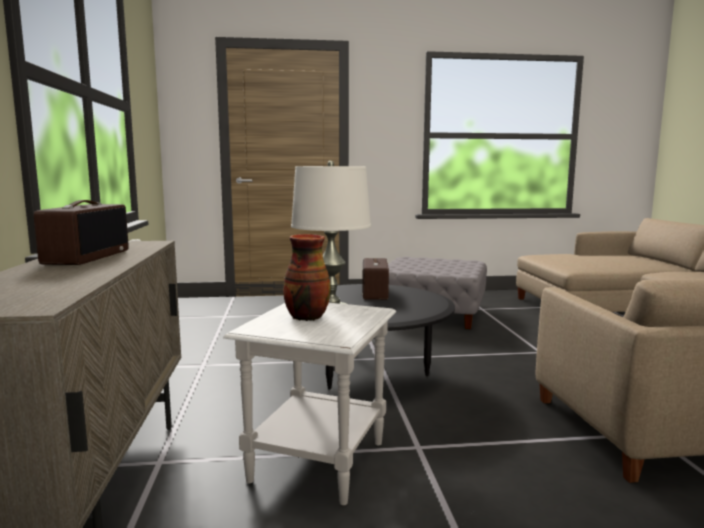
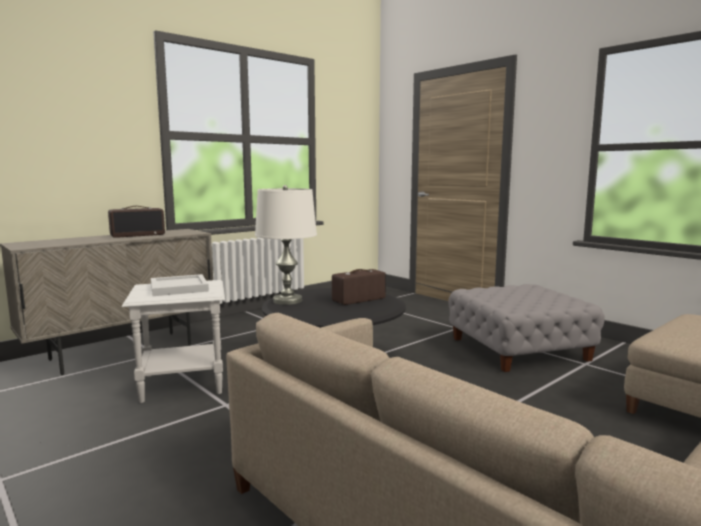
camera: 55 degrees right, 0 degrees up
vase [283,234,330,321] -> white tray [151,274,209,296]

